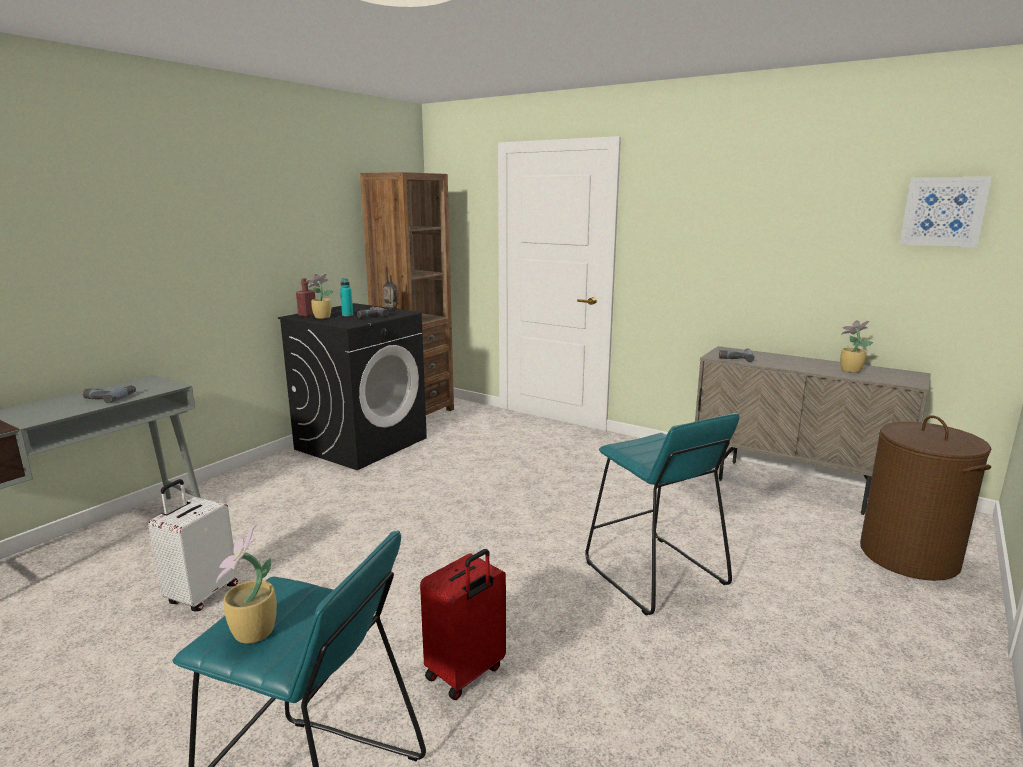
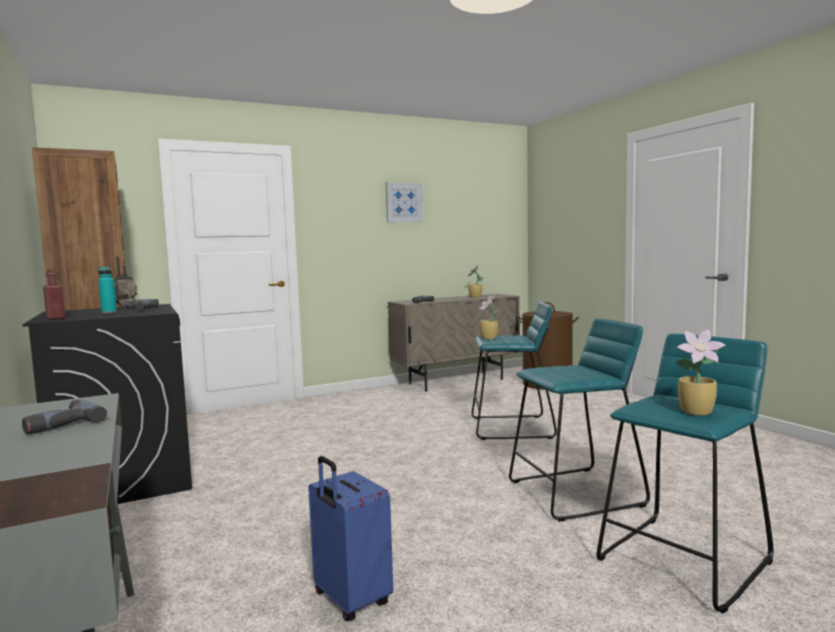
camera: 60 degrees left, 10 degrees down
white suitcase [148,479,238,611] -> blue suitcase [308,456,393,621]
potted plant [307,273,334,319] -> potted plant moved to [478,295,499,339]
red suitcase [420,549,506,700] -> turquoise stool [509,318,650,521]
picture [900,176,992,247] -> picture moved to [386,182,423,222]

